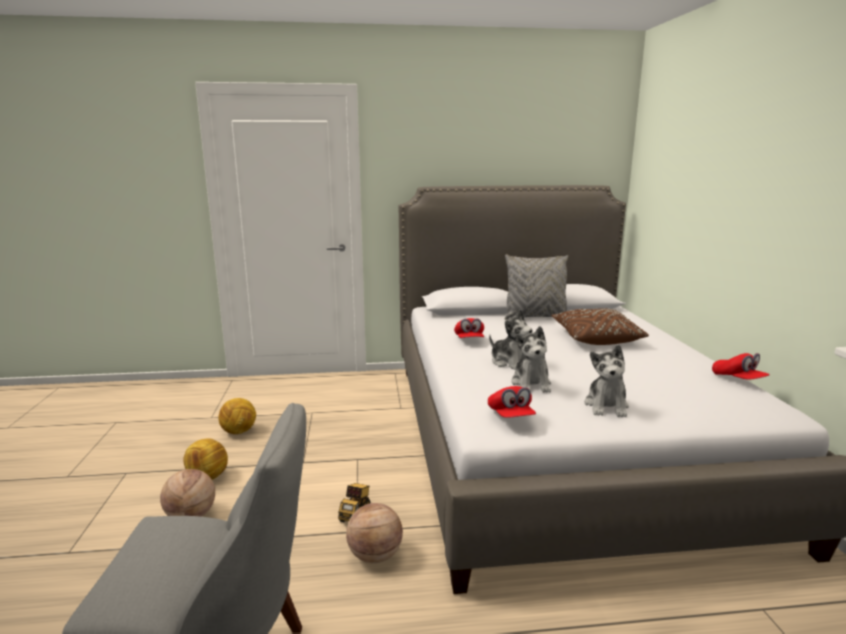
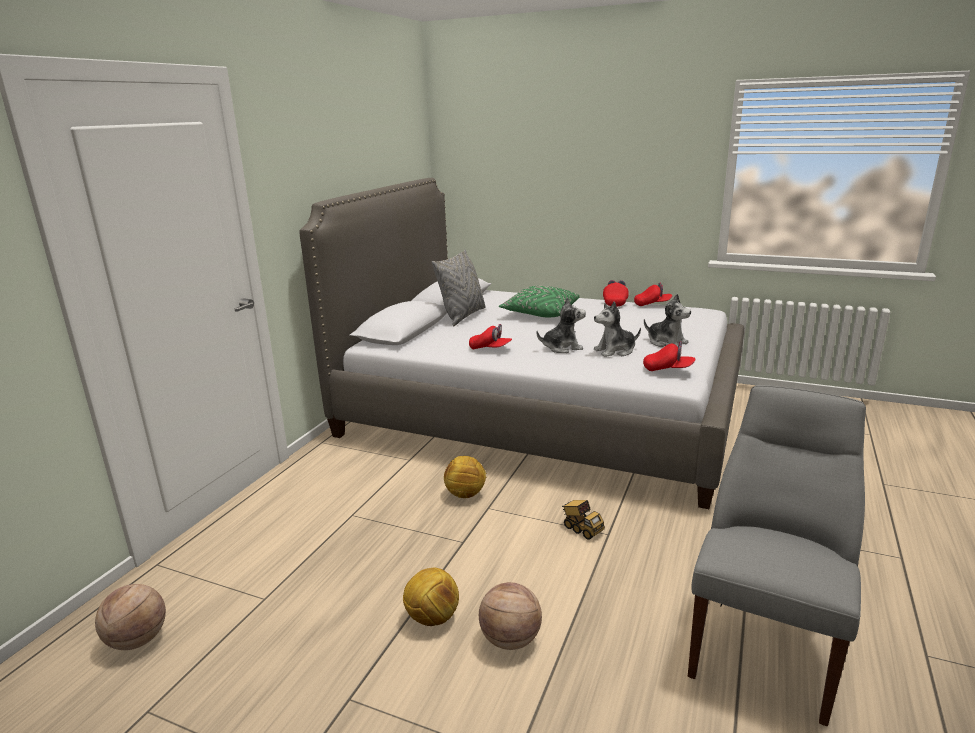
camera: 60 degrees left, 5 degrees up
football [218,398,256,434] -> football moved to [444,456,486,498]
basketball [346,503,403,563] -> basketball moved to [95,584,166,650]
plush toy [511,326,551,393] -> plush toy turned 135 degrees clockwise [594,301,641,357]
brown pillow [551,308,649,345] -> green pillow [499,286,580,317]
none -> red cap [603,280,629,307]

